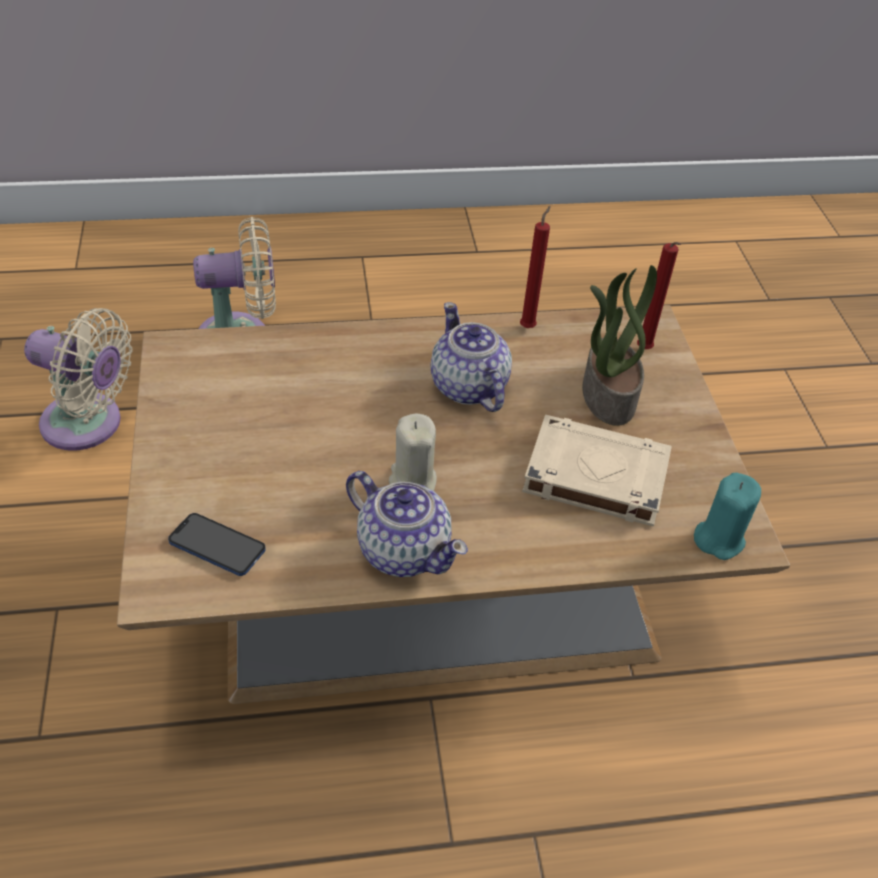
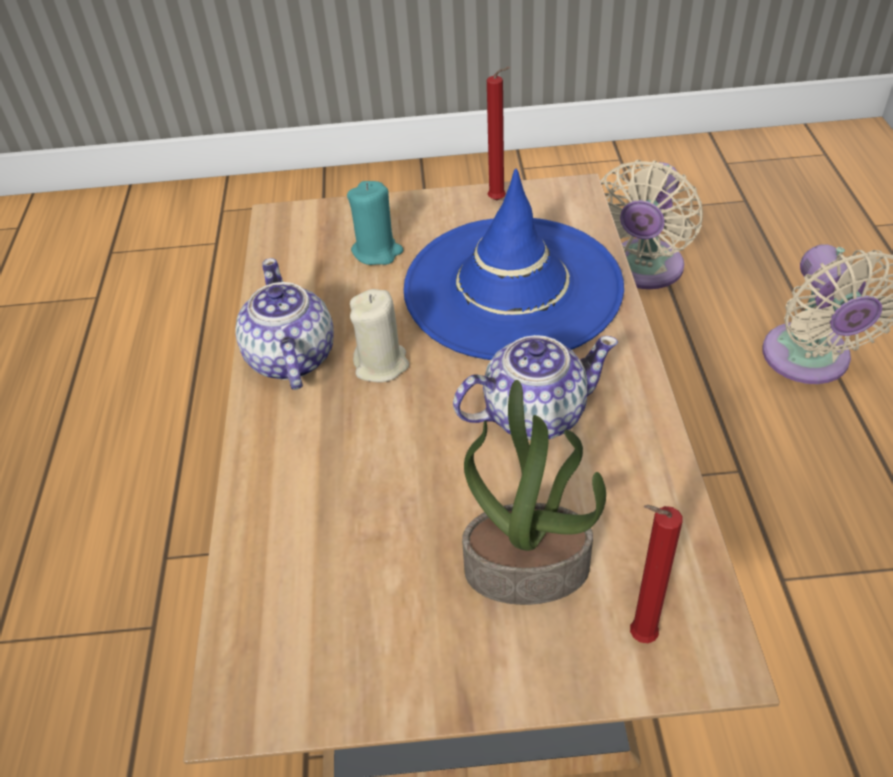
camera: 100 degrees right, 0 degrees up
phone [168,513,266,576] -> none
teapot [346,471,468,577] -> teapot turned 120 degrees clockwise [235,258,334,390]
red candle [520,206,551,328] -> red candle moved to [487,67,510,200]
beige book [522,415,672,526] -> none
turquoise candle [694,472,761,560] -> turquoise candle moved to [347,181,403,265]
none -> blue hat [404,169,624,360]

